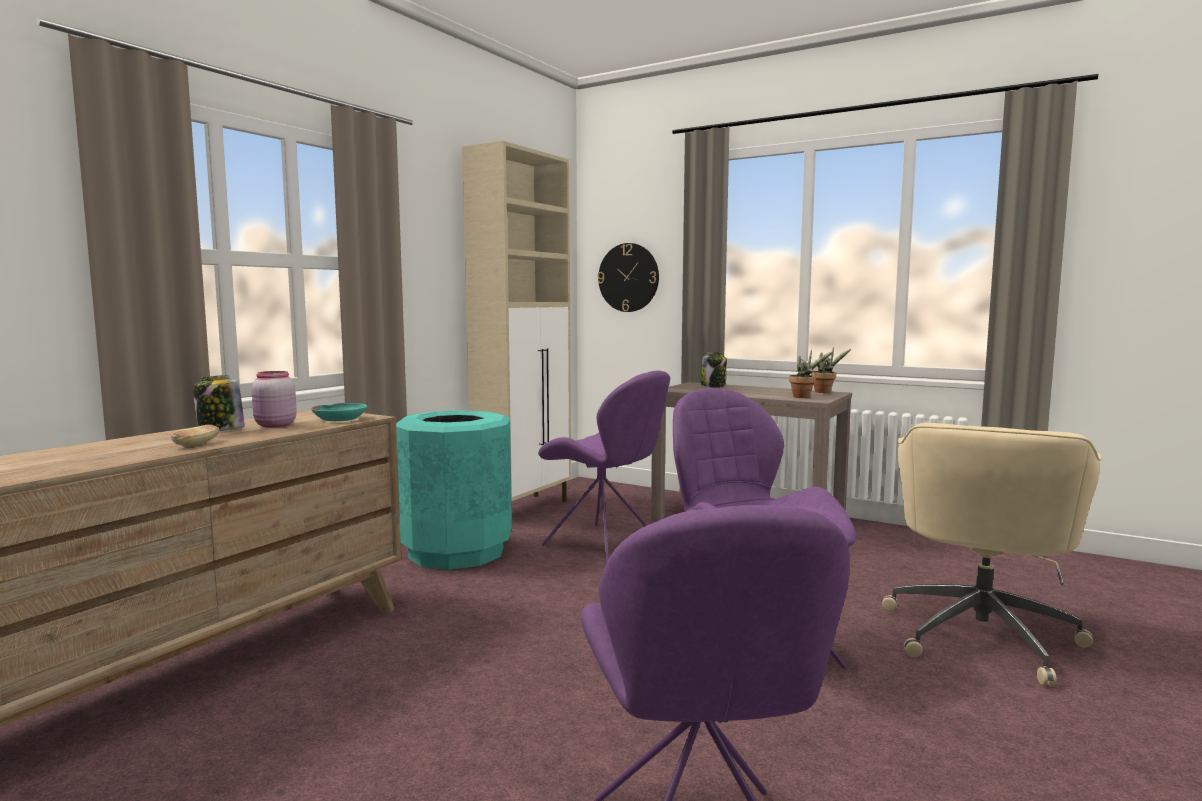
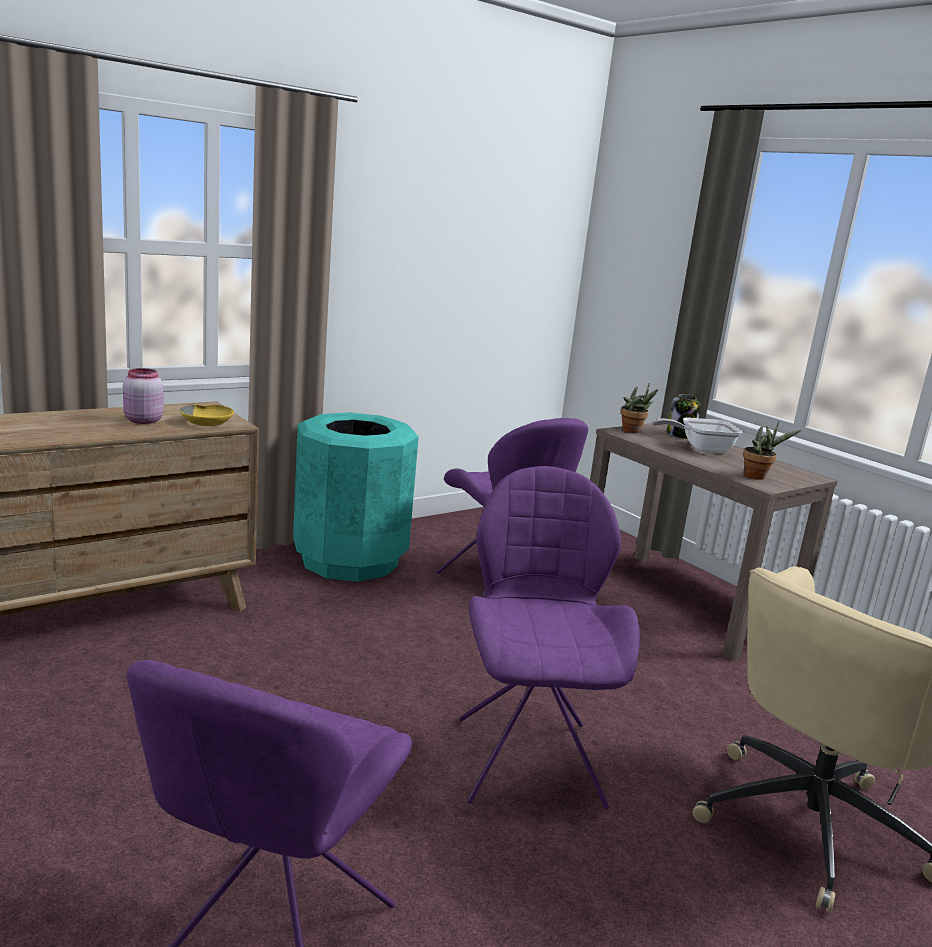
camera: 20 degrees right, 10 degrees up
bread [171,425,219,446] -> none
jar [193,375,245,431] -> none
turquoise bowl [311,403,367,421] -> yellow bowl [180,405,234,426]
beige cabinet [462,141,571,502] -> none
wall clock [598,243,659,312] -> none
potted plant [811,347,851,393] -> potted plant moved to [620,383,658,433]
none -> frying pan [652,418,742,453]

